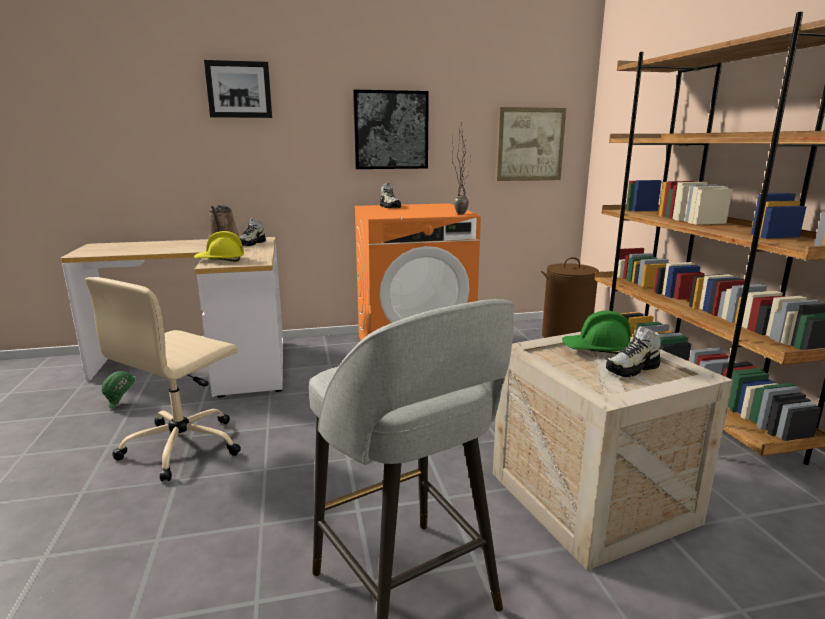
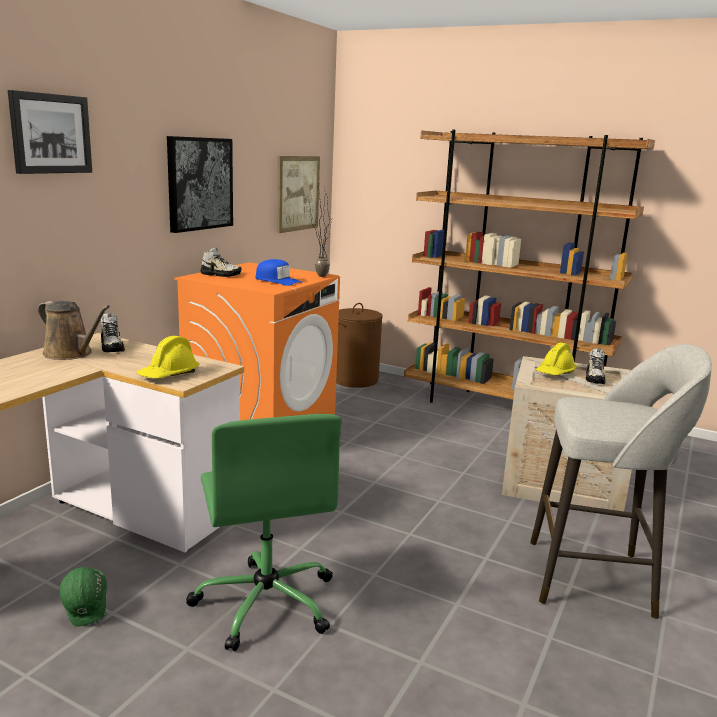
camera: 50 degrees left, 0 degrees up
beige office chair [85,277,241,481] -> green office chair [186,414,341,651]
green hard hat [562,311,631,354] -> yellow hard hat [536,343,577,375]
none -> blue cap [256,259,302,286]

